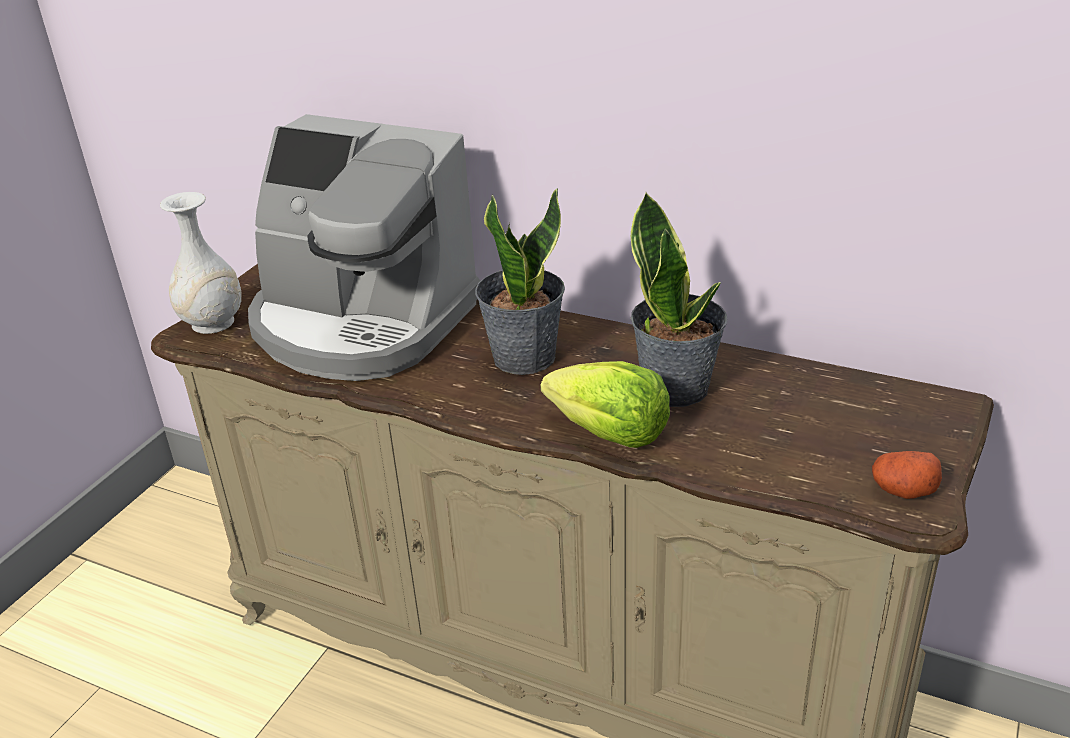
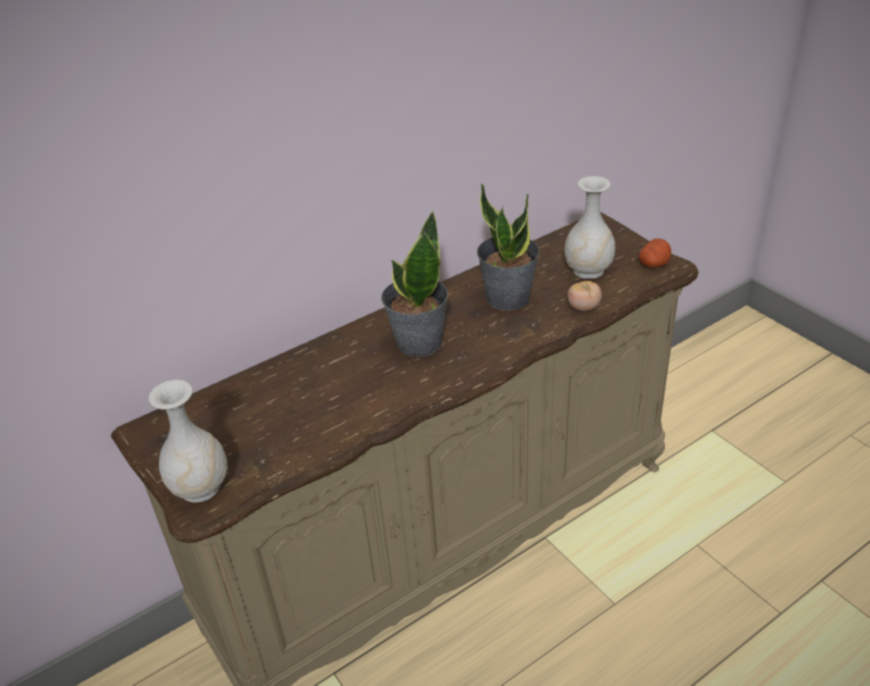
camera: 60 degrees left, 5 degrees up
coffee machine [248,114,480,381] -> none
lettuce [541,361,670,448] -> none
none -> white vase [564,176,615,279]
none -> tomato [567,281,602,311]

